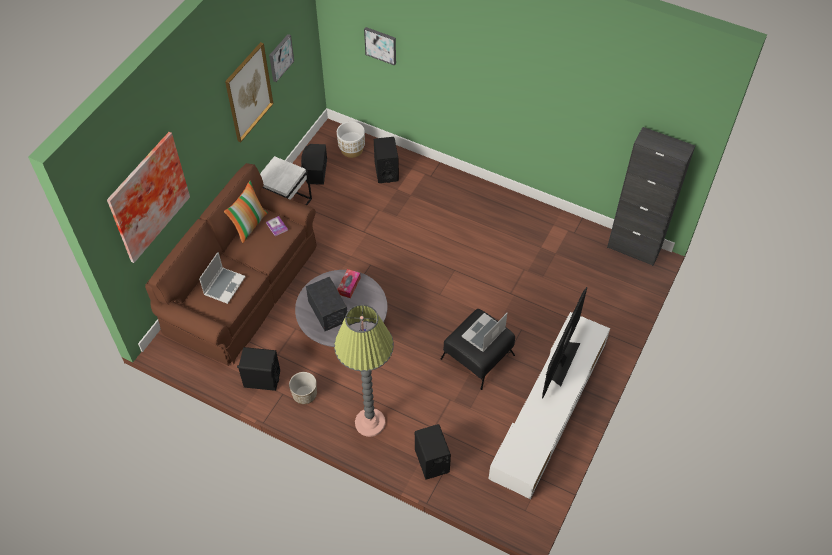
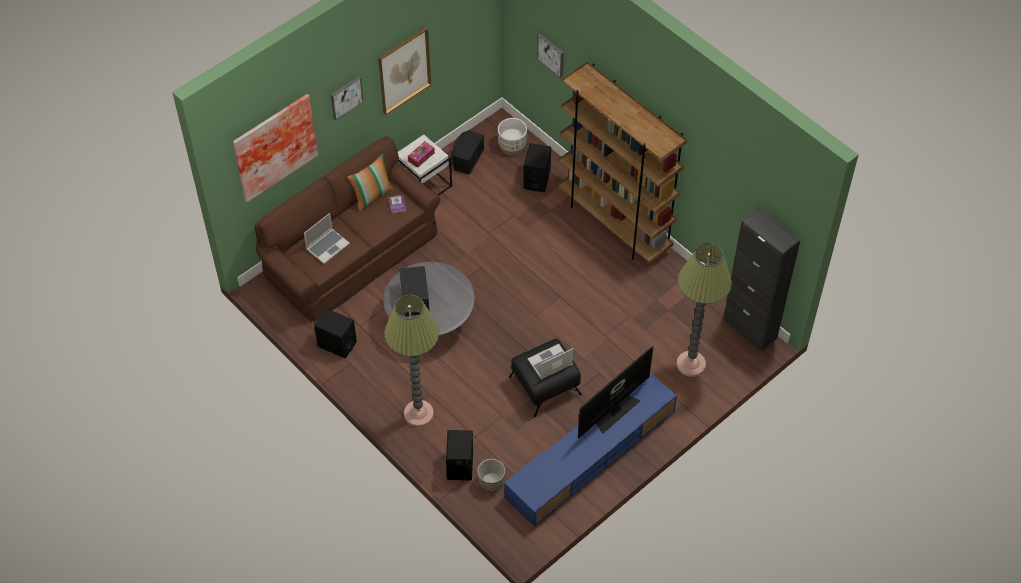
camera: 20 degrees right, 0 degrees up
picture [269,34,294,82] -> picture moved to [330,76,363,120]
planter [289,372,317,404] -> planter moved to [477,459,505,492]
tissue box [337,269,361,298] -> tissue box moved to [408,141,435,168]
white tv stand [488,312,610,499] -> blue tv stand [504,372,677,527]
none -> brown bookcase [558,61,687,263]
none -> floor lamp [677,243,732,377]

